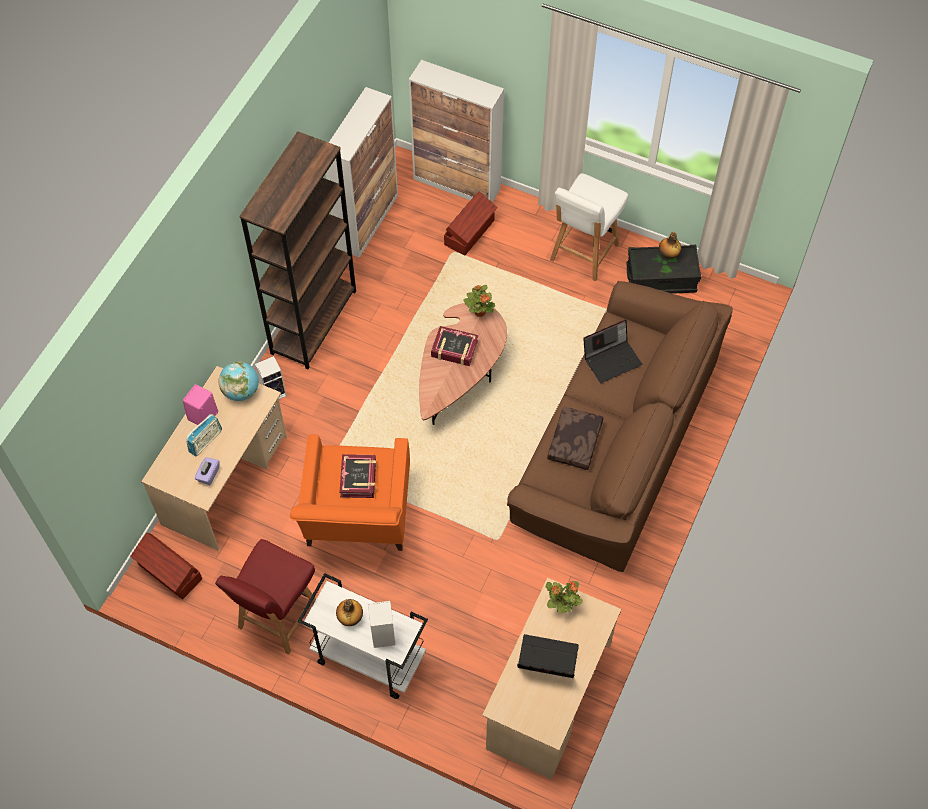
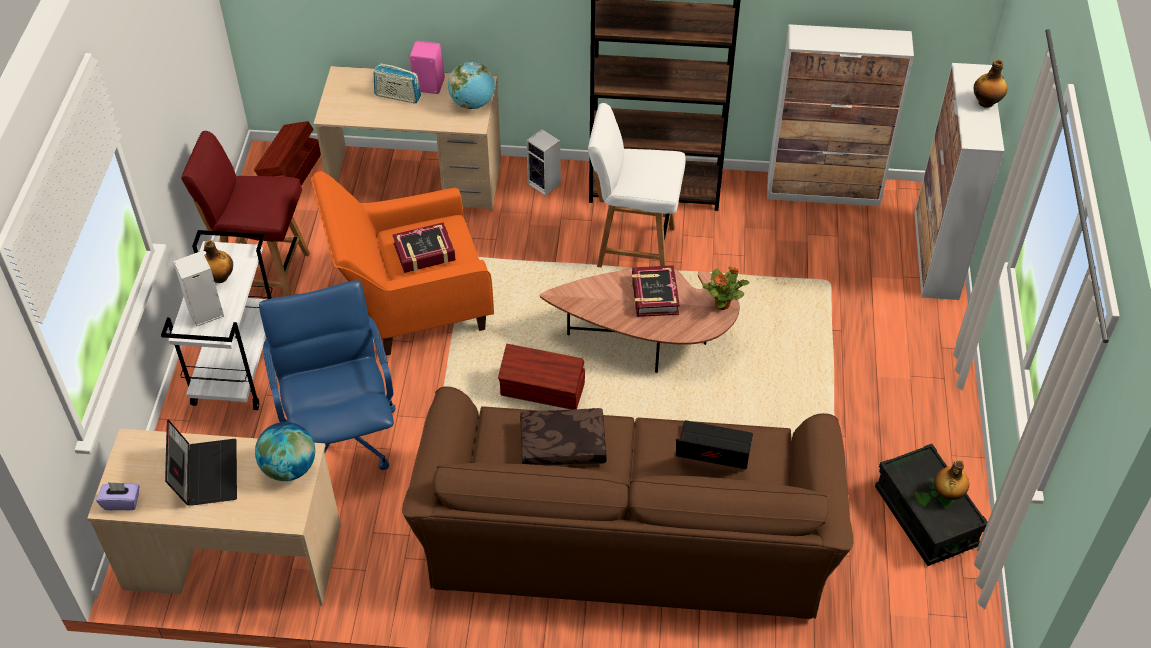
camera: 70 degrees right, 10 degrees down
purple tissue box [195,457,220,485] -> purple tissue box moved to [96,482,139,510]
brown storage box [444,191,498,256] -> brown storage box moved to [498,344,585,410]
potted plant [546,581,583,613] -> globe [255,422,315,481]
white chair [550,173,628,281] -> white chair moved to [588,103,686,267]
laptop [583,319,642,383] -> laptop turned 150 degrees clockwise [676,420,753,469]
none -> blue office chair [259,280,396,470]
none -> bottle [974,59,1007,108]

